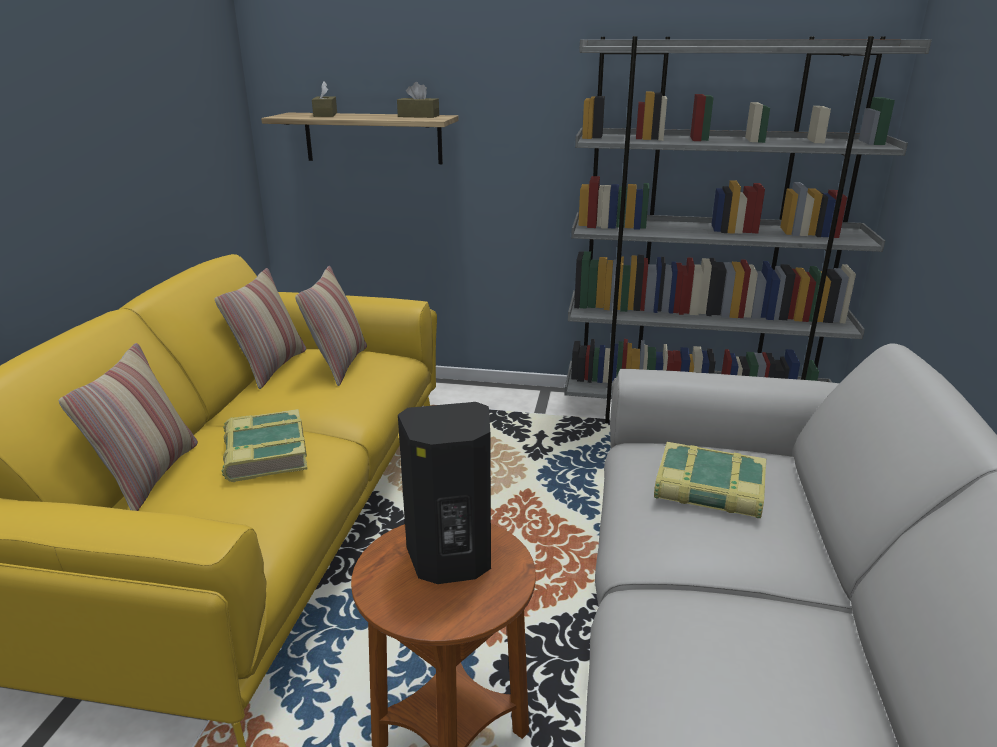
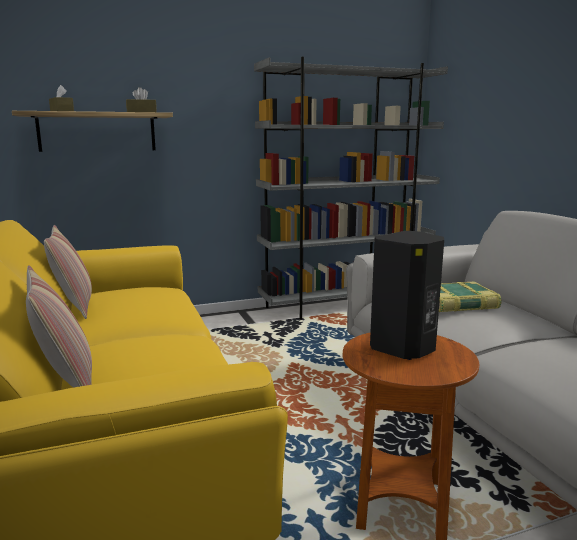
camera: 30 degrees left, 10 degrees down
book [222,409,308,482] -> none
pillow [295,266,367,386] -> none

